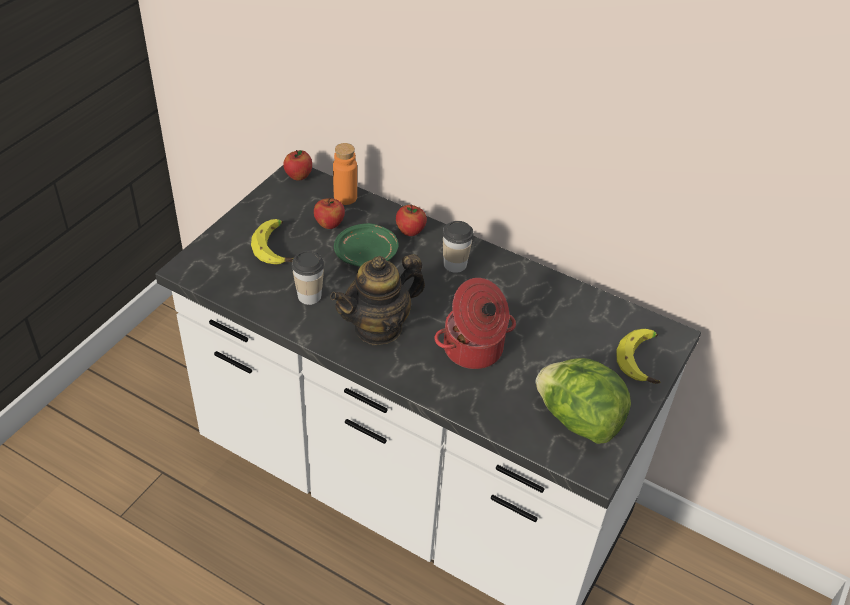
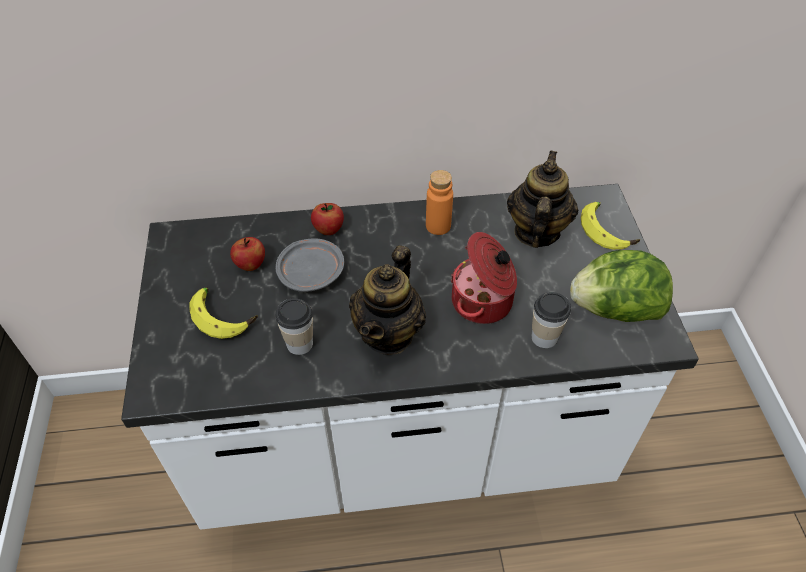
camera: 35 degrees left, 5 degrees up
apple [283,150,312,181] -> none
orange bottle [333,143,357,205] -> orange bottle moved to [426,170,453,235]
green plate [334,223,399,267] -> grey plate [276,238,344,292]
cup [443,221,474,273] -> cup moved to [531,292,571,348]
none -> teapot [507,151,578,248]

